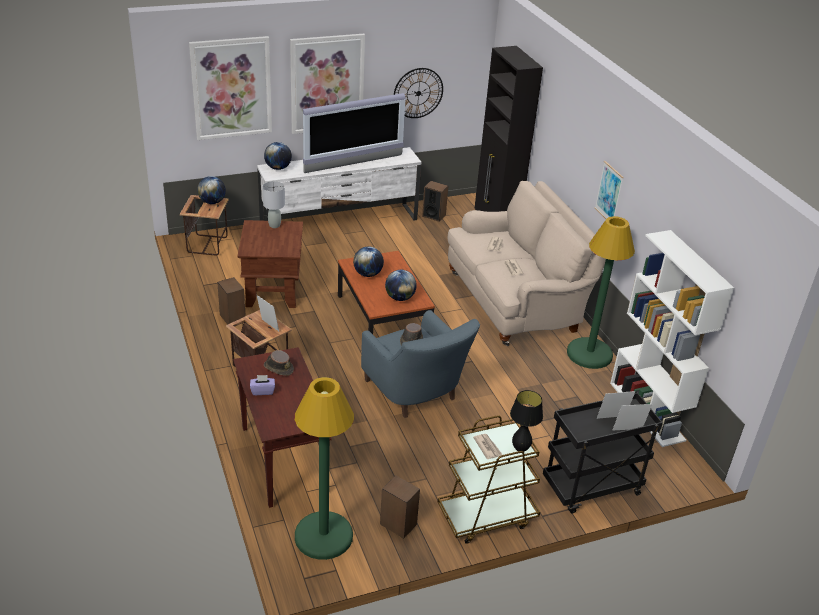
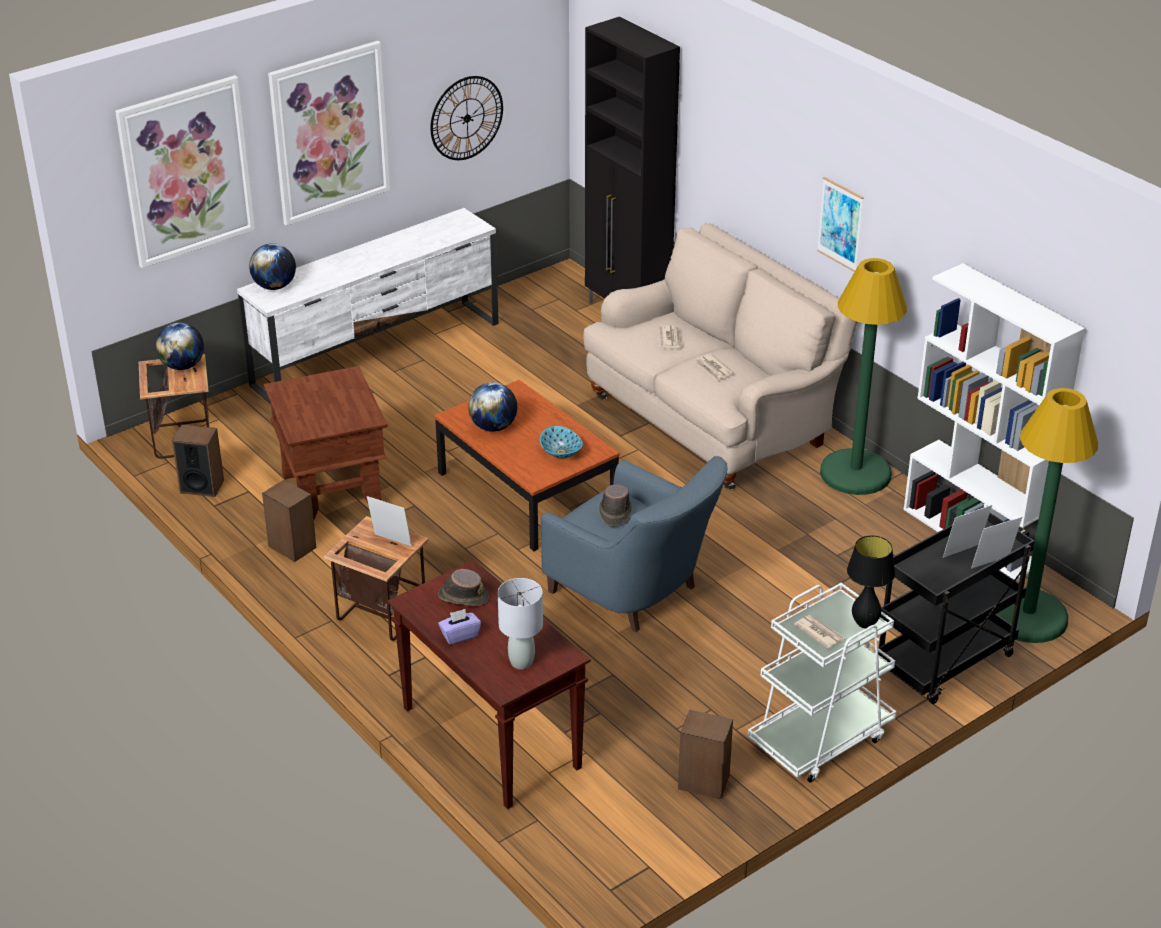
camera: 15 degrees left, 0 degrees up
grey table lamp [262,181,285,228] -> grey table lamp moved to [498,578,543,669]
green floor lamp [295,377,354,560] -> green floor lamp moved to [997,388,1098,643]
television [303,93,406,173] -> none
globe [385,270,417,301] -> bowl [540,426,583,459]
speaker [422,181,448,222] -> speaker moved to [172,425,224,497]
brown cart [438,415,540,544] -> white cart [748,583,896,783]

